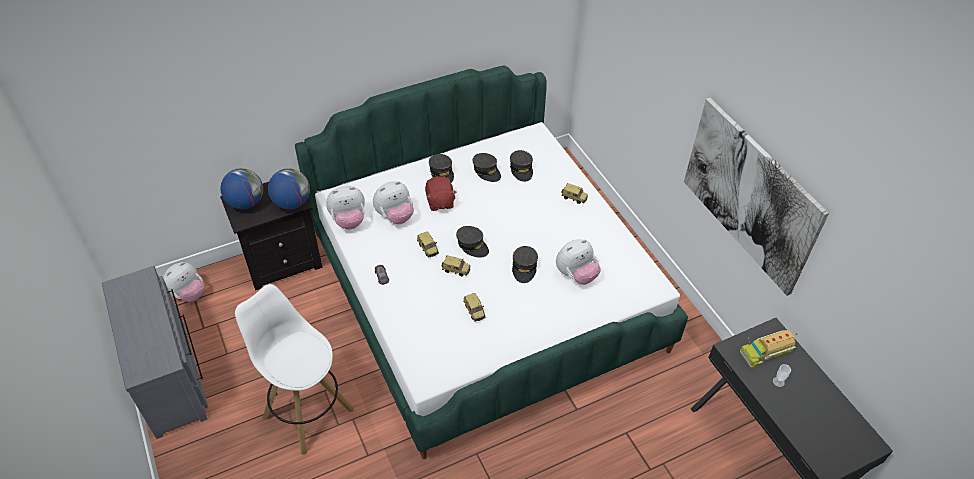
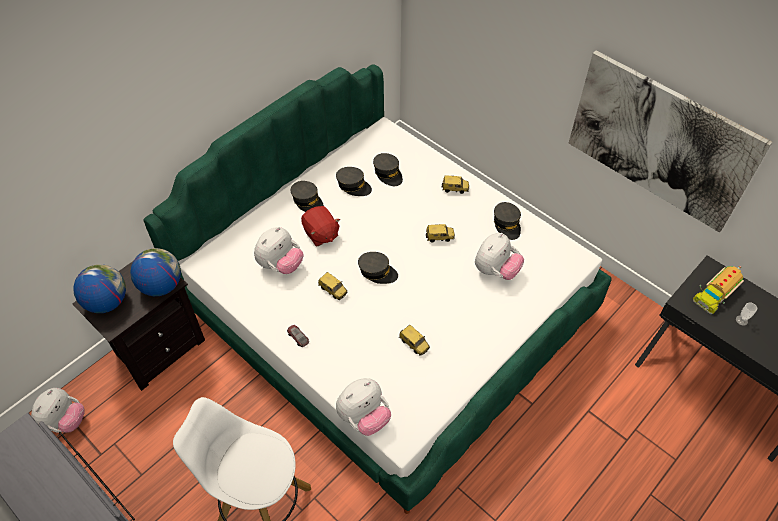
camera: 20 degrees left, 5 degrees up
plush toy [326,186,365,229] -> plush toy moved to [336,378,391,436]
toy car [442,255,470,276] -> toy car moved to [426,224,455,243]
grey cap [512,246,538,283] -> grey cap moved to [494,202,521,240]

